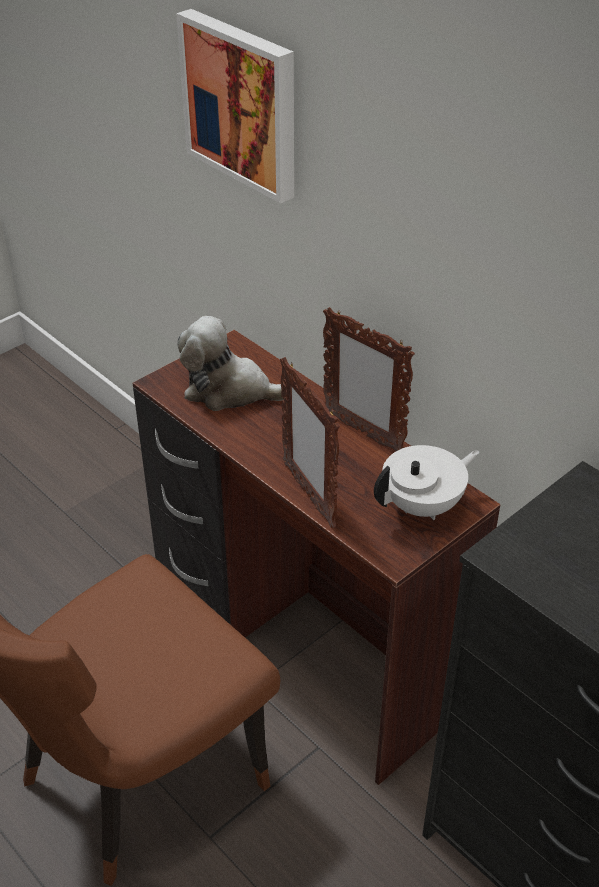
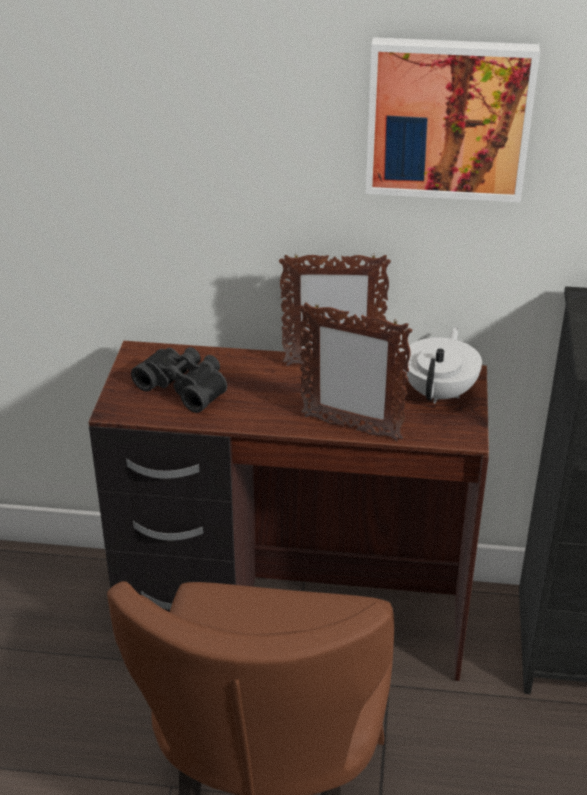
camera: 40 degrees left, 5 degrees down
picture [176,9,294,204] -> picture moved to [365,37,540,202]
plush toy [177,316,284,411] -> black binoculars [131,347,227,413]

